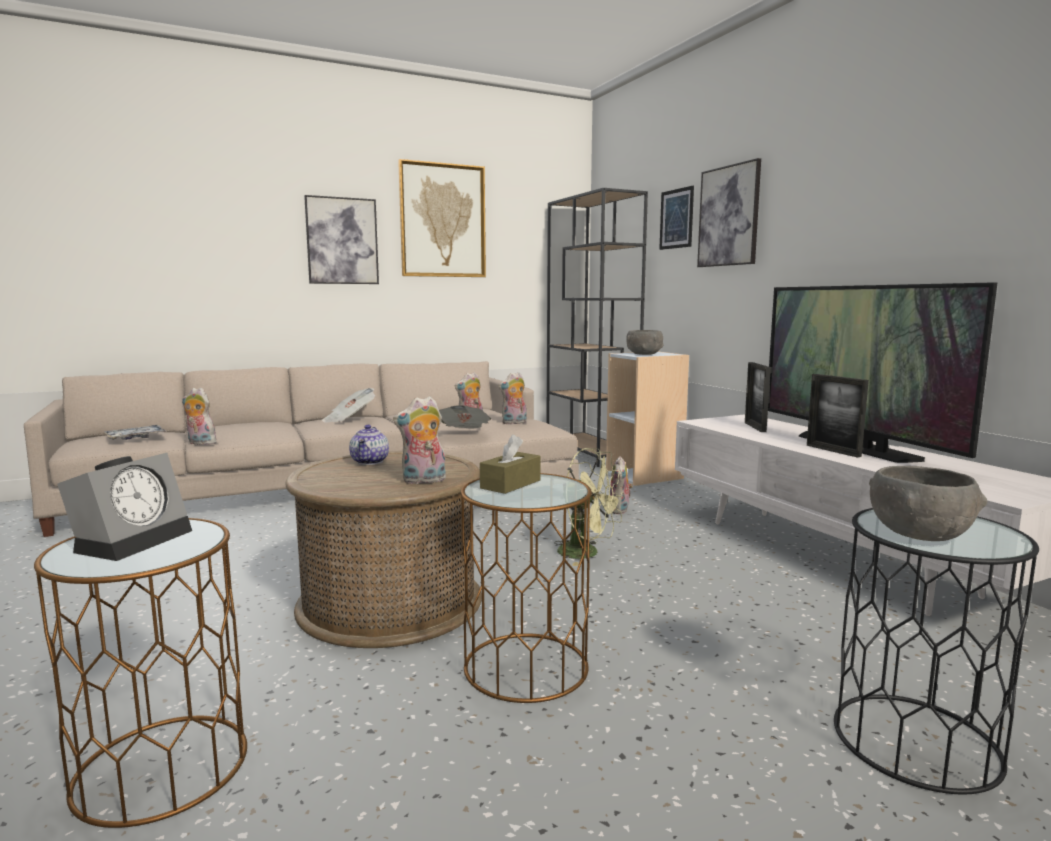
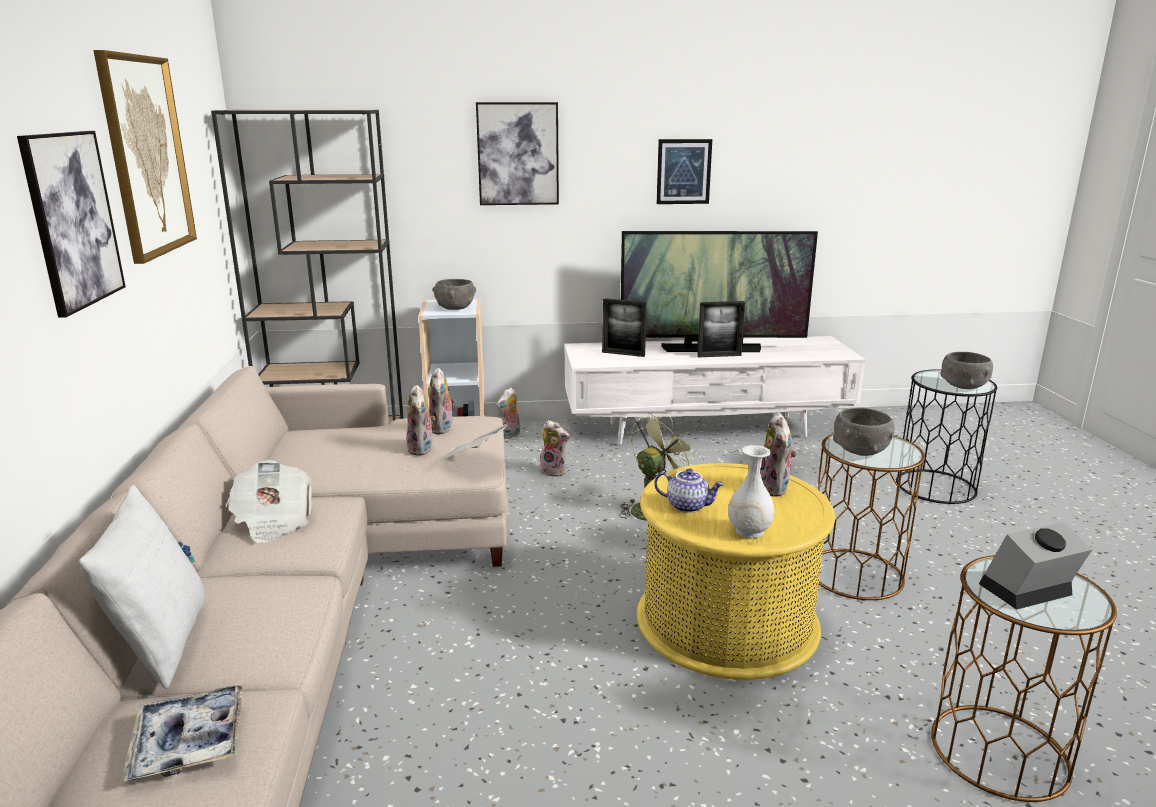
camera: 70 degrees left, 10 degrees up
alarm clock [57,453,192,561] -> alarm clock turned 60 degrees counterclockwise [979,522,1092,610]
plush toy [182,388,218,445] -> plush toy moved to [496,387,520,439]
brown coffee table [285,451,482,648] -> yellow coffee table [637,463,835,680]
brown tissue box [480,434,541,494] -> grey bowl [833,408,895,456]
picture [659,186,694,250] -> picture moved to [657,139,712,204]
none -> grey pillow [79,485,205,689]
none -> white vase [728,445,775,538]

